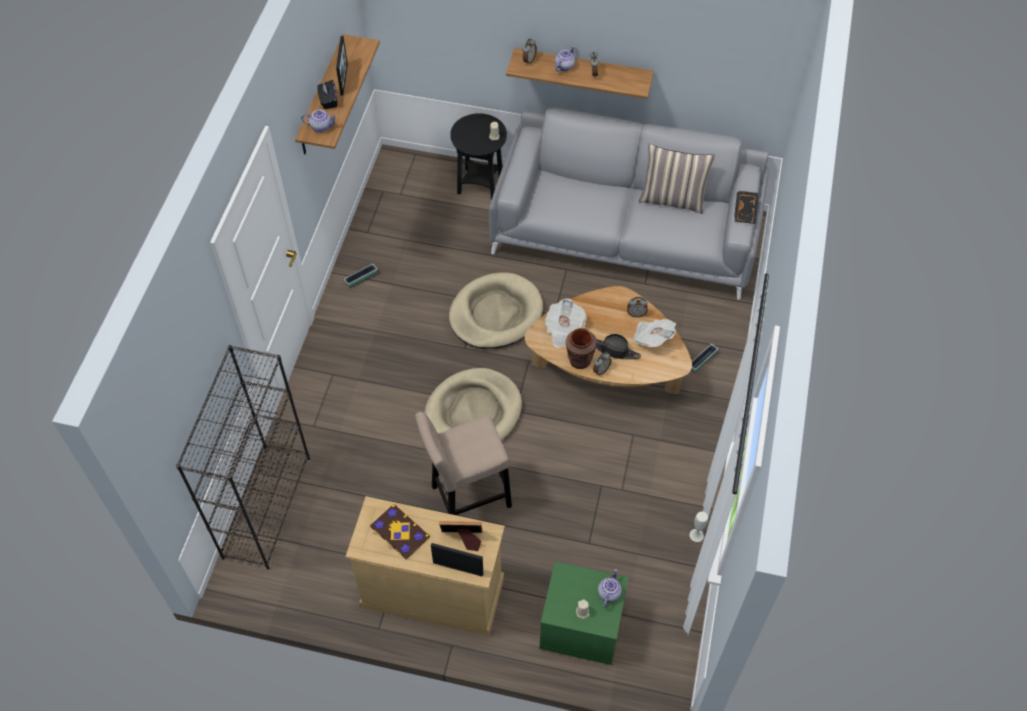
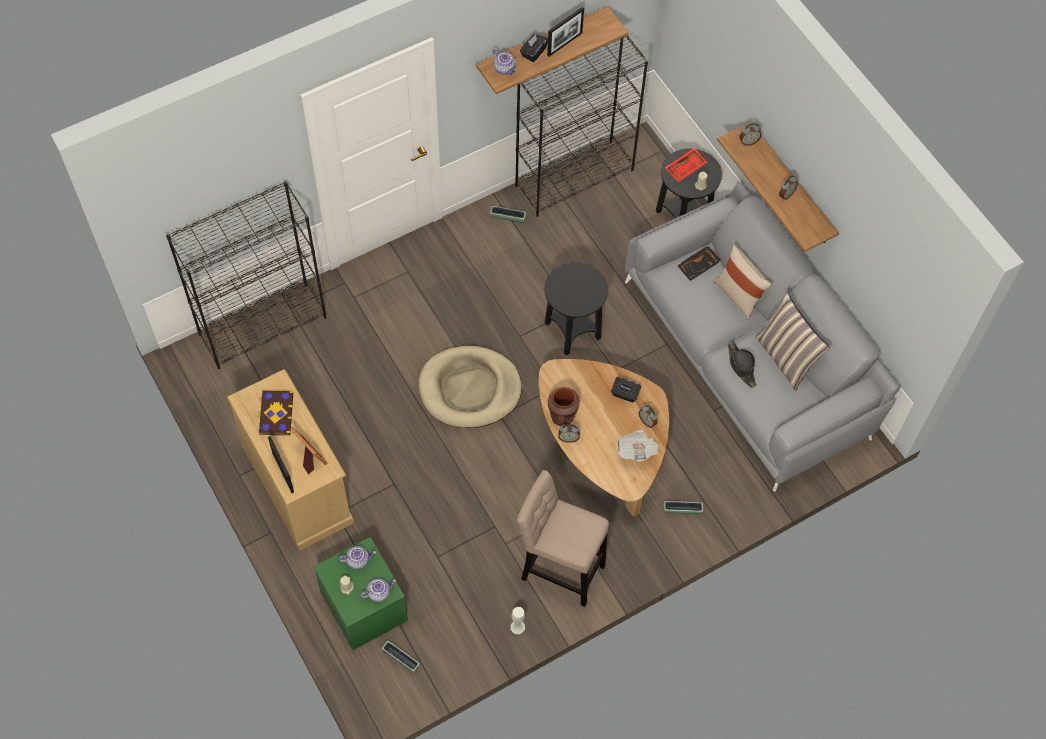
camera: 45 degrees right, 5 degrees up
beige stool [415,412,512,515] -> beige stool moved to [517,470,609,607]
beige dog bed [449,272,543,349] -> black side table [545,262,608,355]
newspaper [545,299,587,348] -> none
teapot [555,46,575,71] -> teapot moved to [338,546,376,570]
black hat [596,334,641,360] -> black hat moved to [728,341,756,388]
black tray [734,191,759,224] -> black tray moved to [677,245,721,281]
none -> planter [382,641,420,672]
none -> black bookcase [515,35,648,217]
none -> black tissue box [611,377,641,402]
none -> red tray [665,148,707,182]
none -> beige pillow [714,245,772,320]

